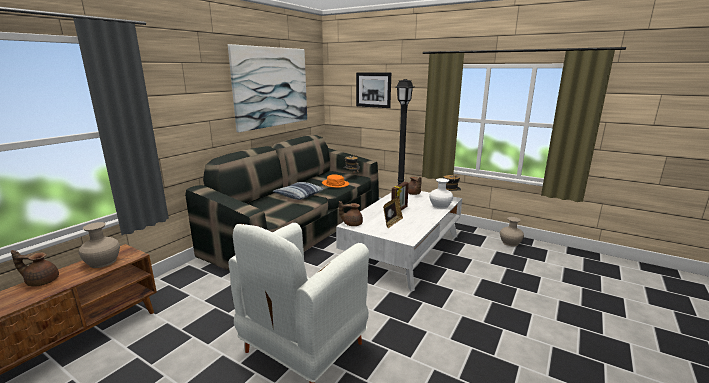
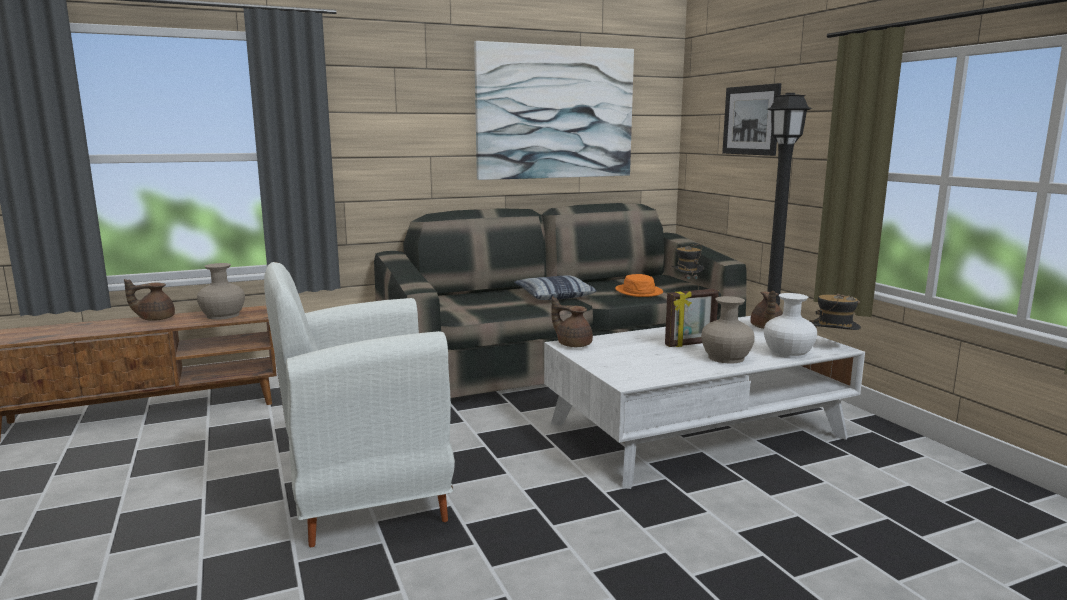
camera: 35 degrees right, 5 degrees down
brown teapot [11,250,59,287] -> brown teapot turned 60 degrees counterclockwise [124,279,175,321]
picture frame [383,196,403,228] -> none
beige vase [500,217,524,246] -> beige vase moved to [701,296,755,363]

